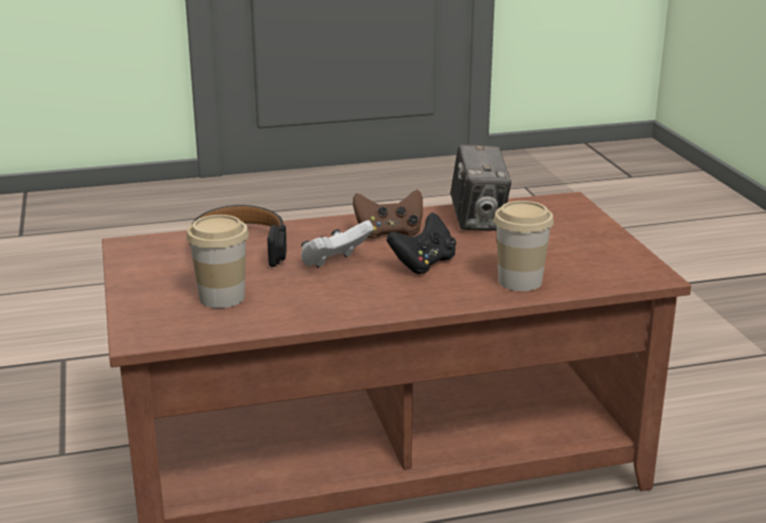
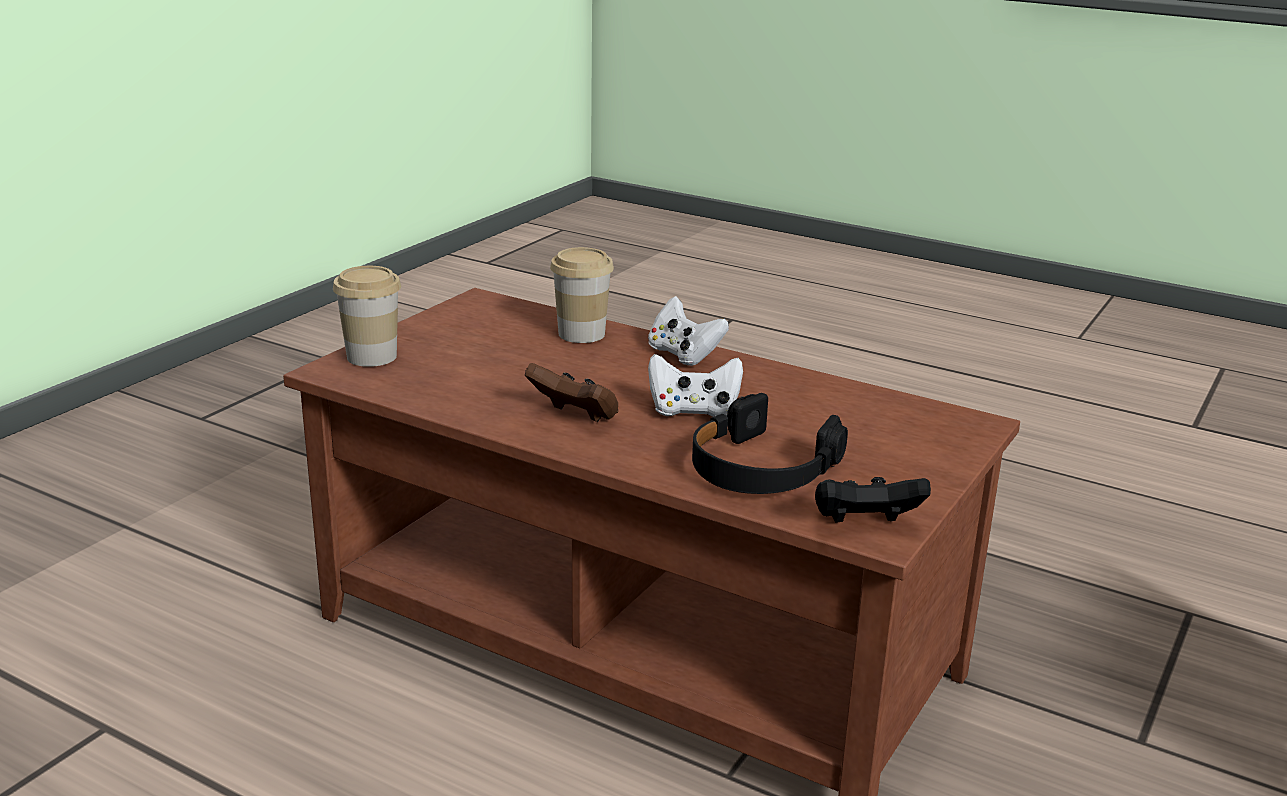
camera: 135 degrees left, 0 degrees up
cup [187,215,249,308] -> cup moved to [333,266,401,367]
black game controller [387,212,456,274] -> black game controller moved to [815,477,931,523]
camera [450,144,512,231] -> none
none -> white game controller [648,296,729,366]

